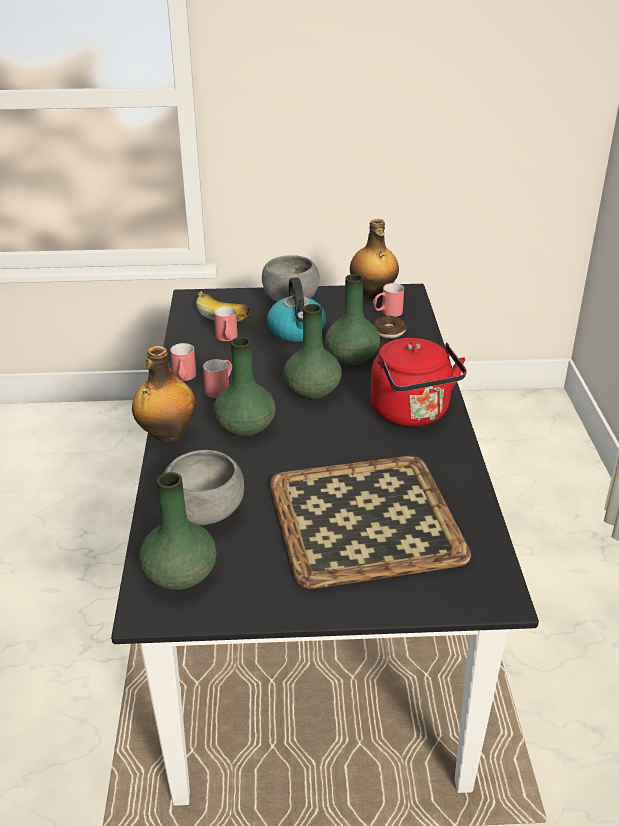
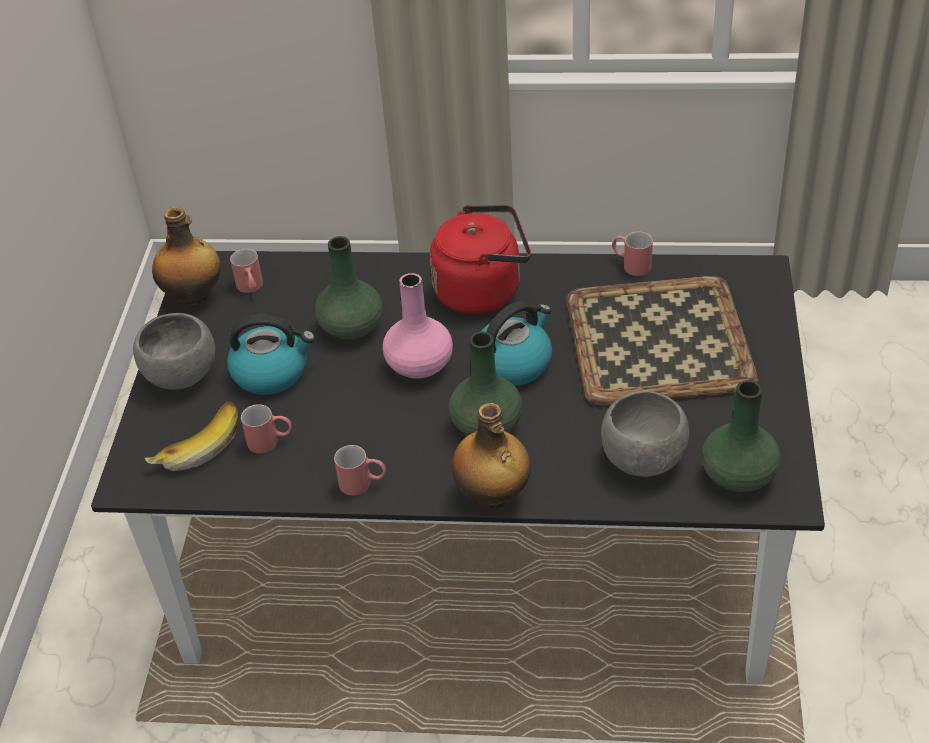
camera: 80 degrees left, 10 degrees up
red mug [203,359,232,398] -> red mug moved to [612,232,653,276]
green vase [284,304,342,399] -> pink vase [383,273,453,379]
donut [373,316,406,339] -> none
none -> kettle [480,301,552,386]

